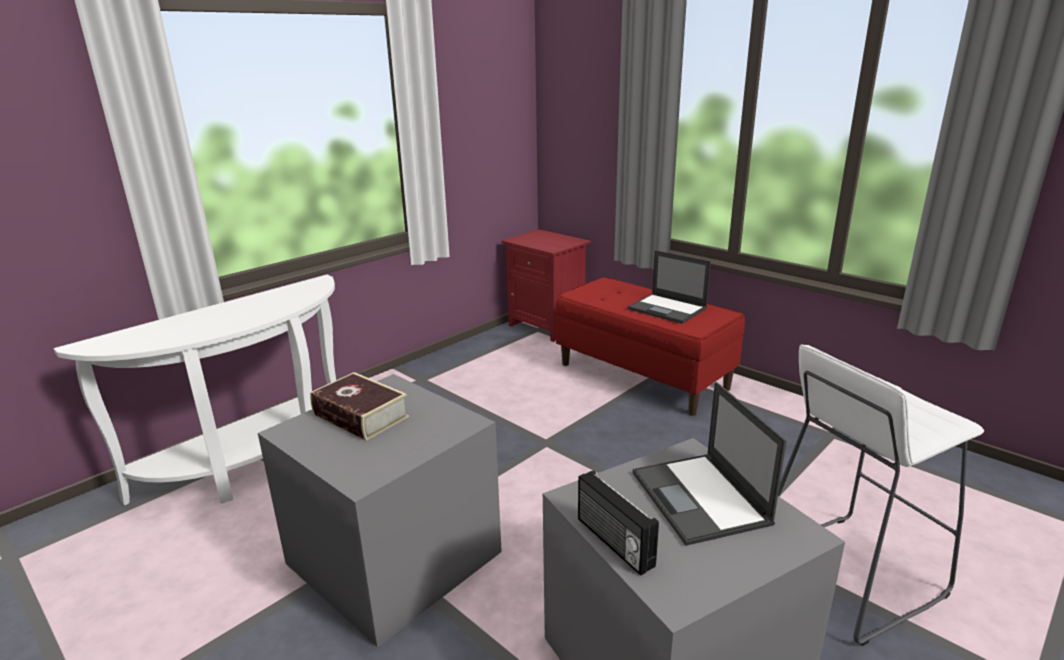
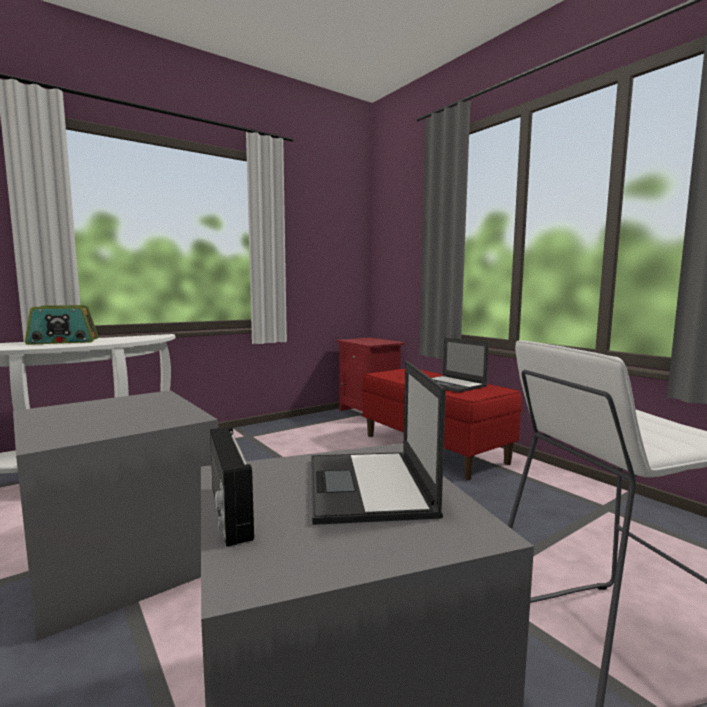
camera: 10 degrees right, 15 degrees down
book [310,372,409,441] -> none
none -> radio [25,305,98,345]

